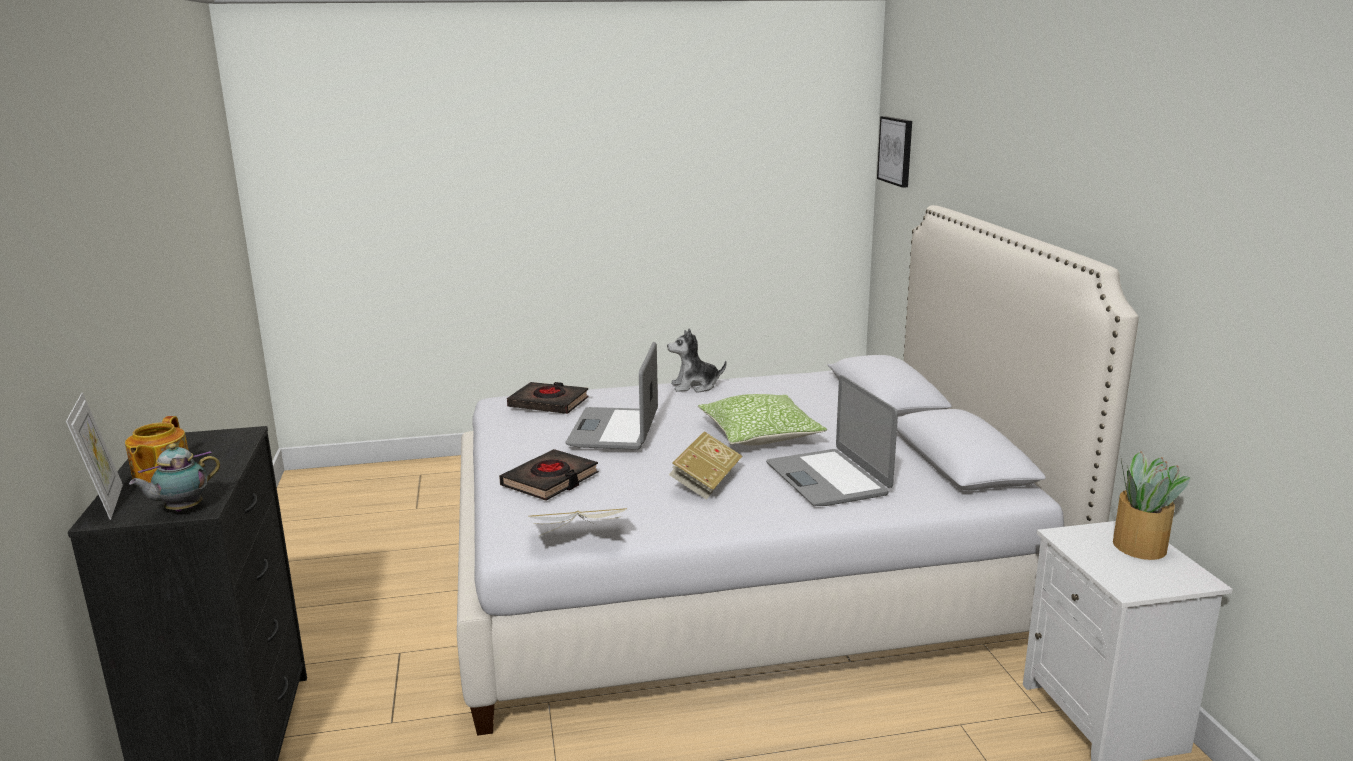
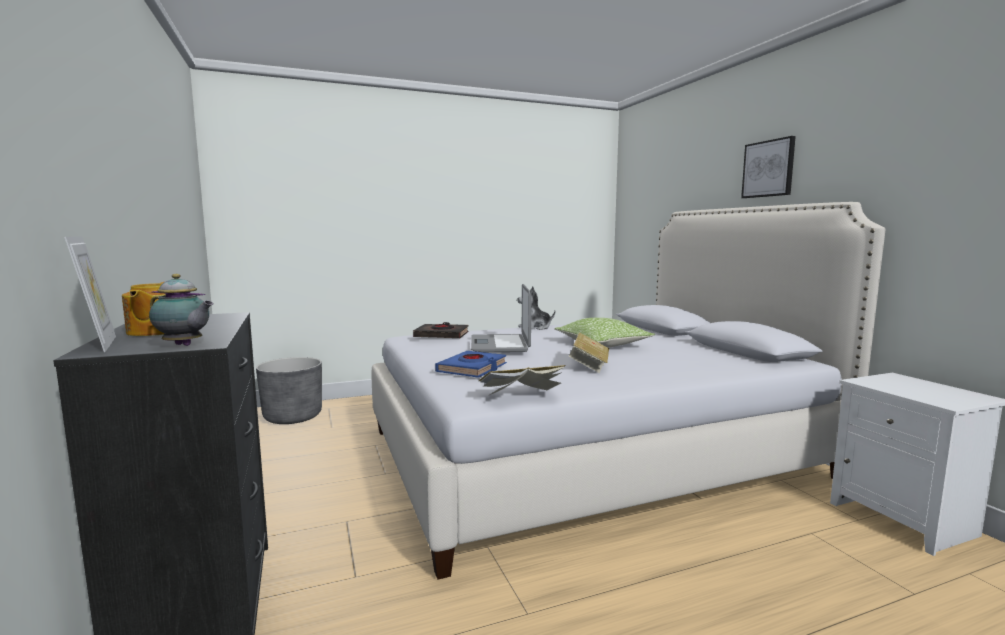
camera: 10 degrees left, 10 degrees down
teapot [129,443,220,512] -> teapot turned 105 degrees counterclockwise [149,274,214,346]
black book [499,449,599,501] -> blue book [435,351,507,378]
laptop [766,375,898,506] -> none
picture [877,116,912,188] -> picture moved to [741,136,796,198]
potted plant [1113,451,1190,560] -> none
none -> grey planter [256,357,322,424]

